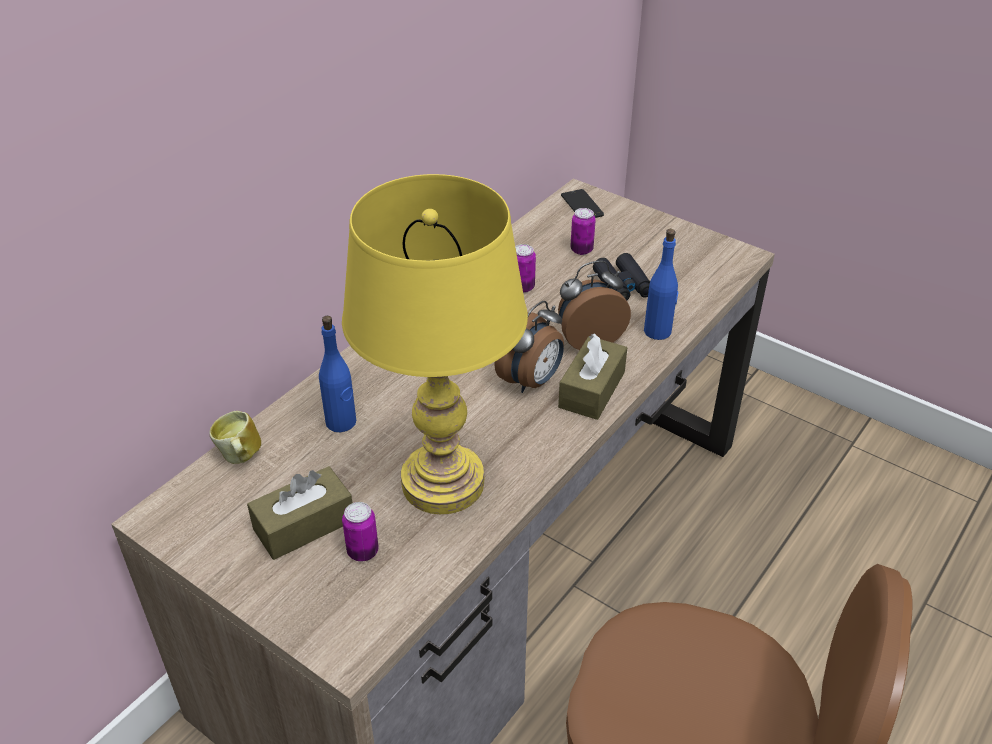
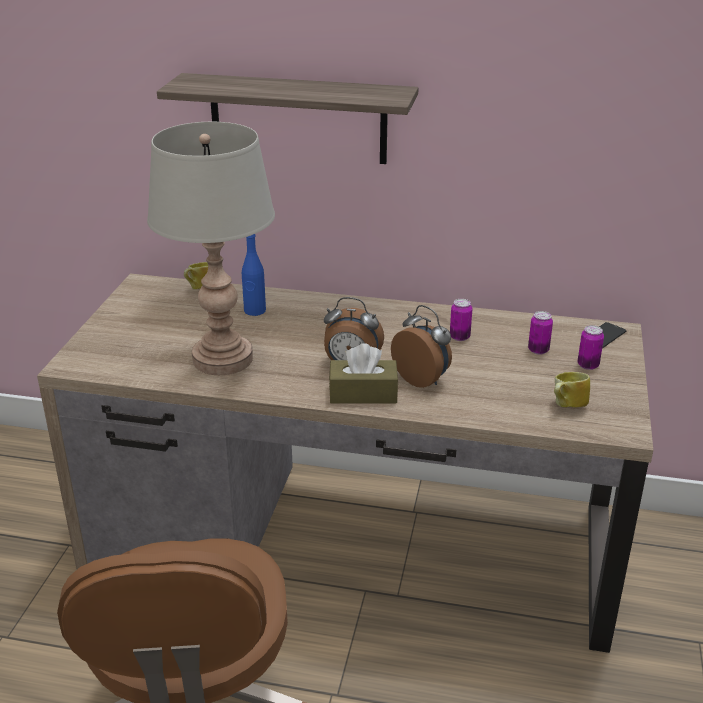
camera: 65 degrees right, 10 degrees down
brown tissue box [247,466,352,560] -> none
yellow table lamp [342,174,528,514] -> grey table lamp [147,122,275,375]
can [342,502,379,562] -> can moved to [578,325,604,370]
black binoculars [593,253,650,300] -> none
blue bottle [644,229,678,340] -> none
none -> shelf [157,73,418,164]
none -> mug [554,372,590,407]

